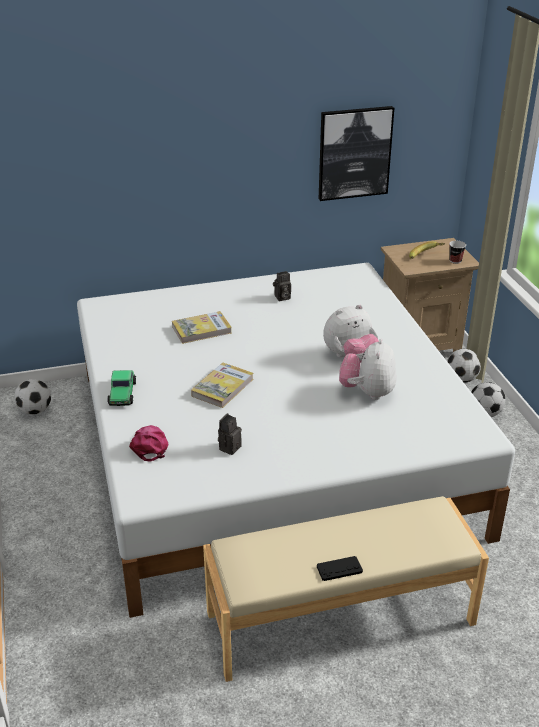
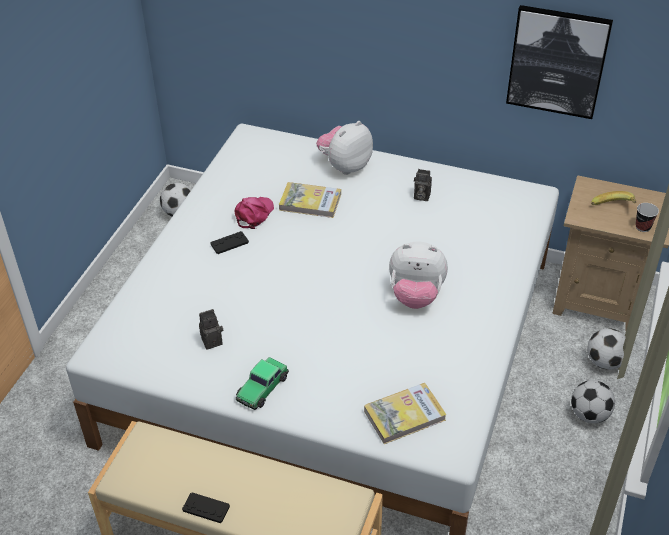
camera: 35 degrees right, 10 degrees up
toy car [108,370,136,406] -> toy car moved to [236,357,289,410]
pink cap [129,425,168,462] -> pink cap moved to [235,197,274,229]
book [191,363,253,408] -> book moved to [364,383,447,444]
plush toy [339,339,397,400] -> plush toy moved to [316,121,373,175]
none -> black game controller [210,231,249,254]

